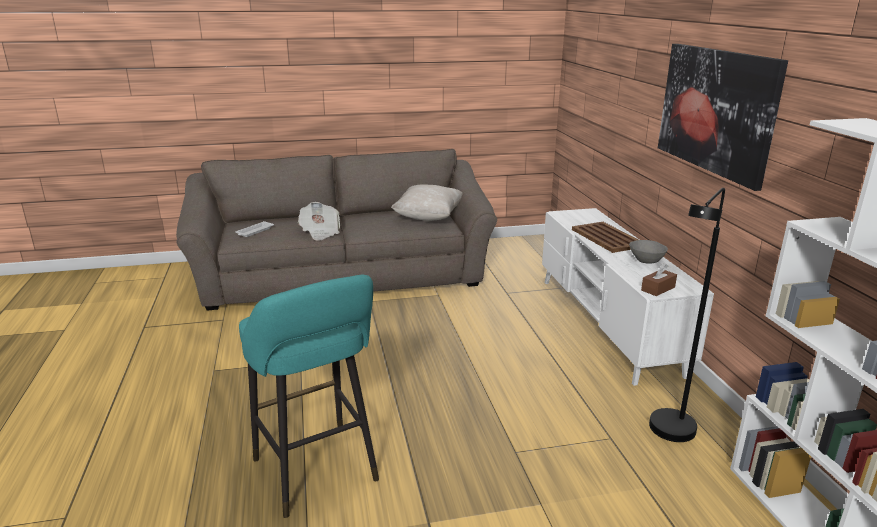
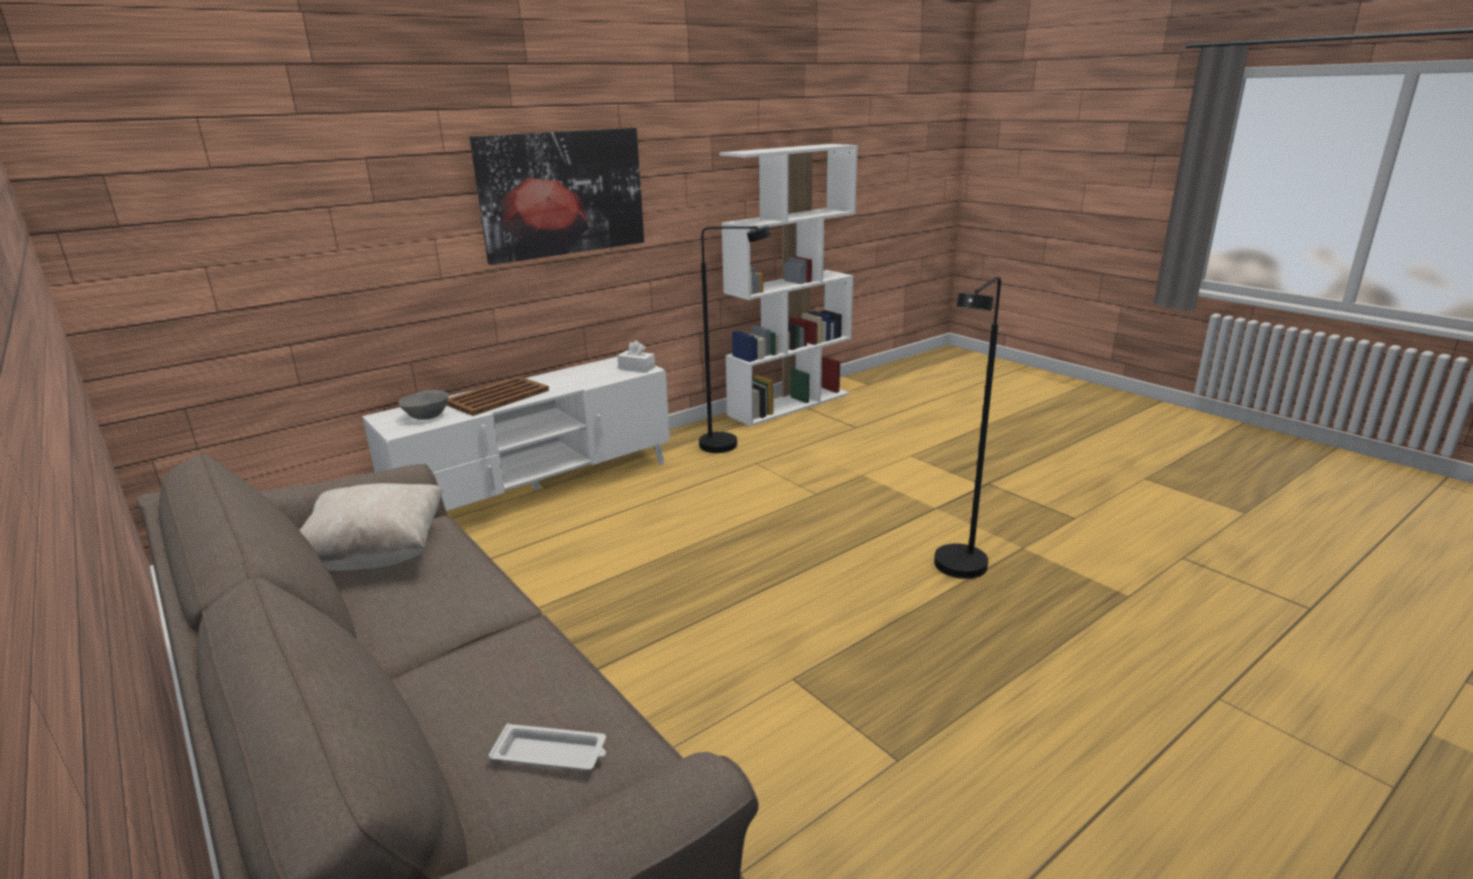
camera: 115 degrees left, 0 degrees up
turquoise stool [239,275,379,518] -> black floor lamp [934,277,1001,579]
newspaper [298,202,340,241] -> none
grey bowl [629,240,668,264] -> grey bowl moved to [399,390,449,420]
brown tissue box [641,263,677,296] -> white tissue box [617,341,655,373]

